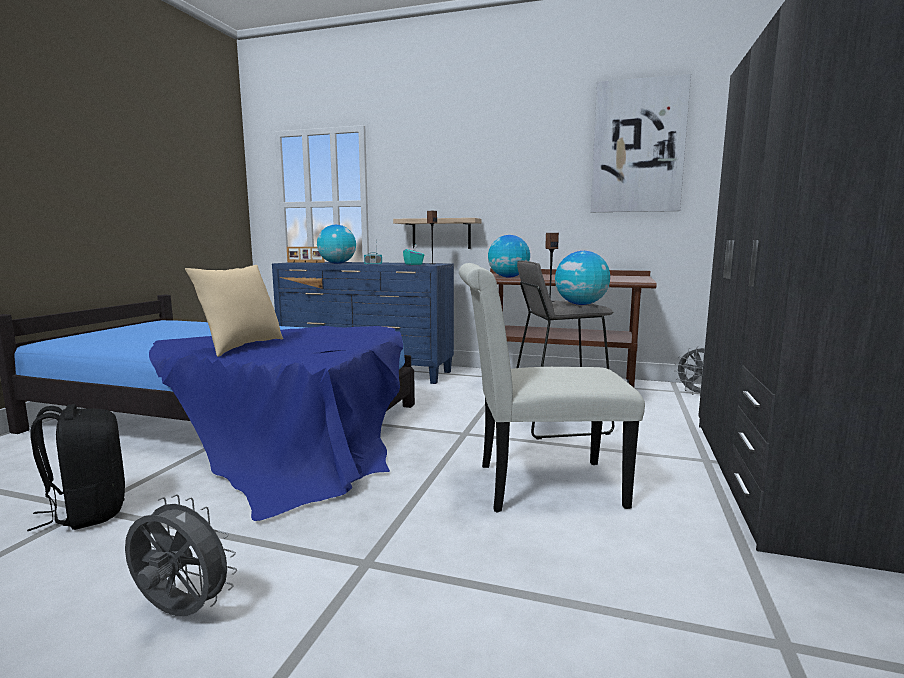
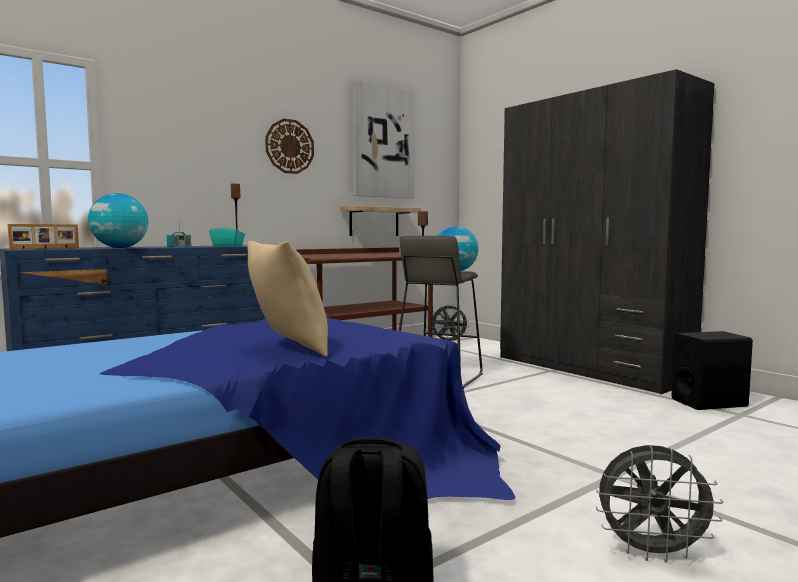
camera: 55 degrees left, 5 degrees down
grey fan [125,494,237,616] -> grey fan turned 135 degrees counterclockwise [596,445,723,563]
shelf [393,218,482,249] -> shelf moved to [340,206,421,236]
white chair [459,263,645,513] -> none
globe [488,235,530,277] -> none
none -> wall clock [265,119,314,174]
none -> black speaker [672,331,753,410]

